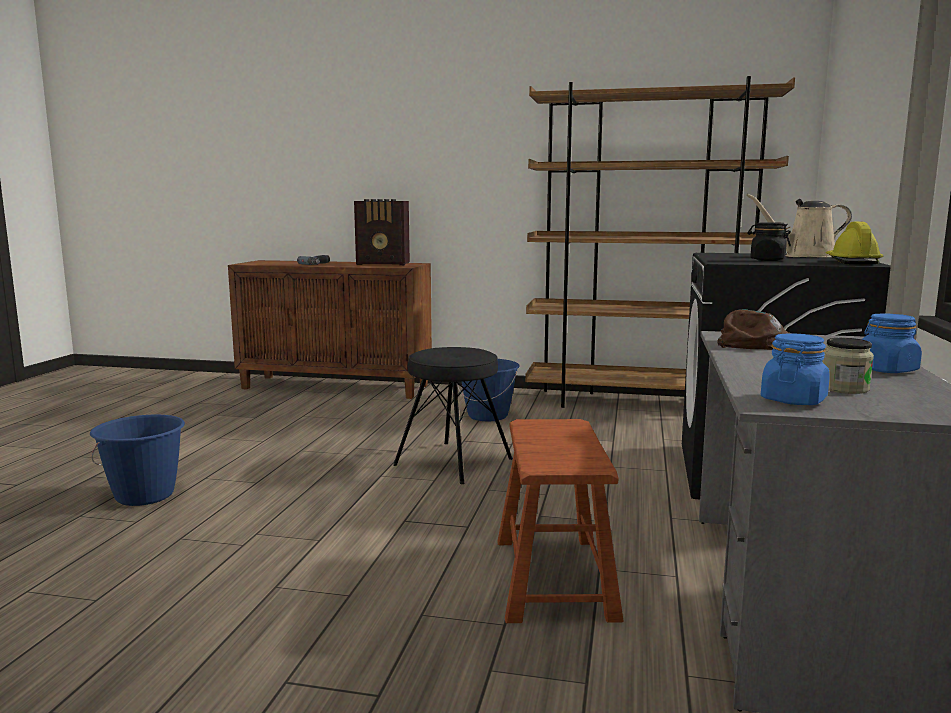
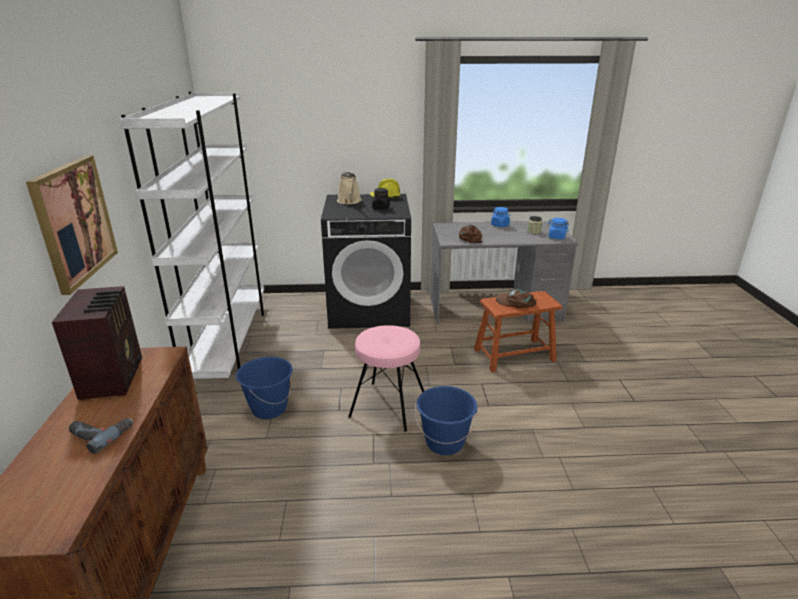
camera: 105 degrees left, 15 degrees up
blue bucket [90,415,185,506] -> blue bucket moved to [415,386,478,455]
black stool [393,347,513,484] -> pink stool [348,325,424,432]
brown bookcase [525,76,795,408] -> white bookcase [120,92,264,379]
none -> picture [26,155,118,295]
none -> brown cap [496,289,537,308]

